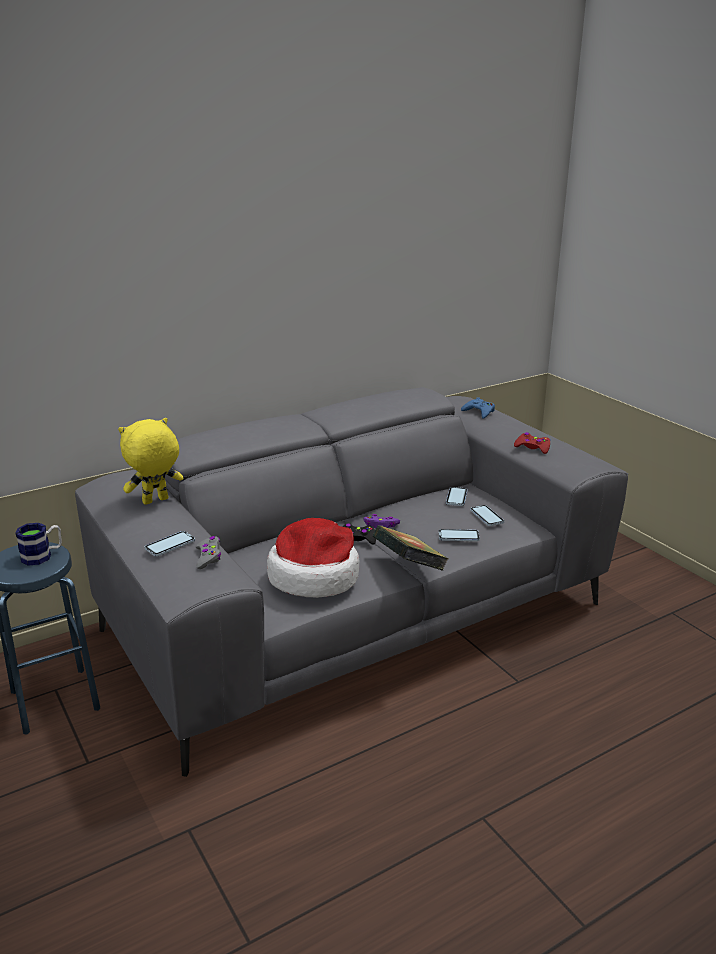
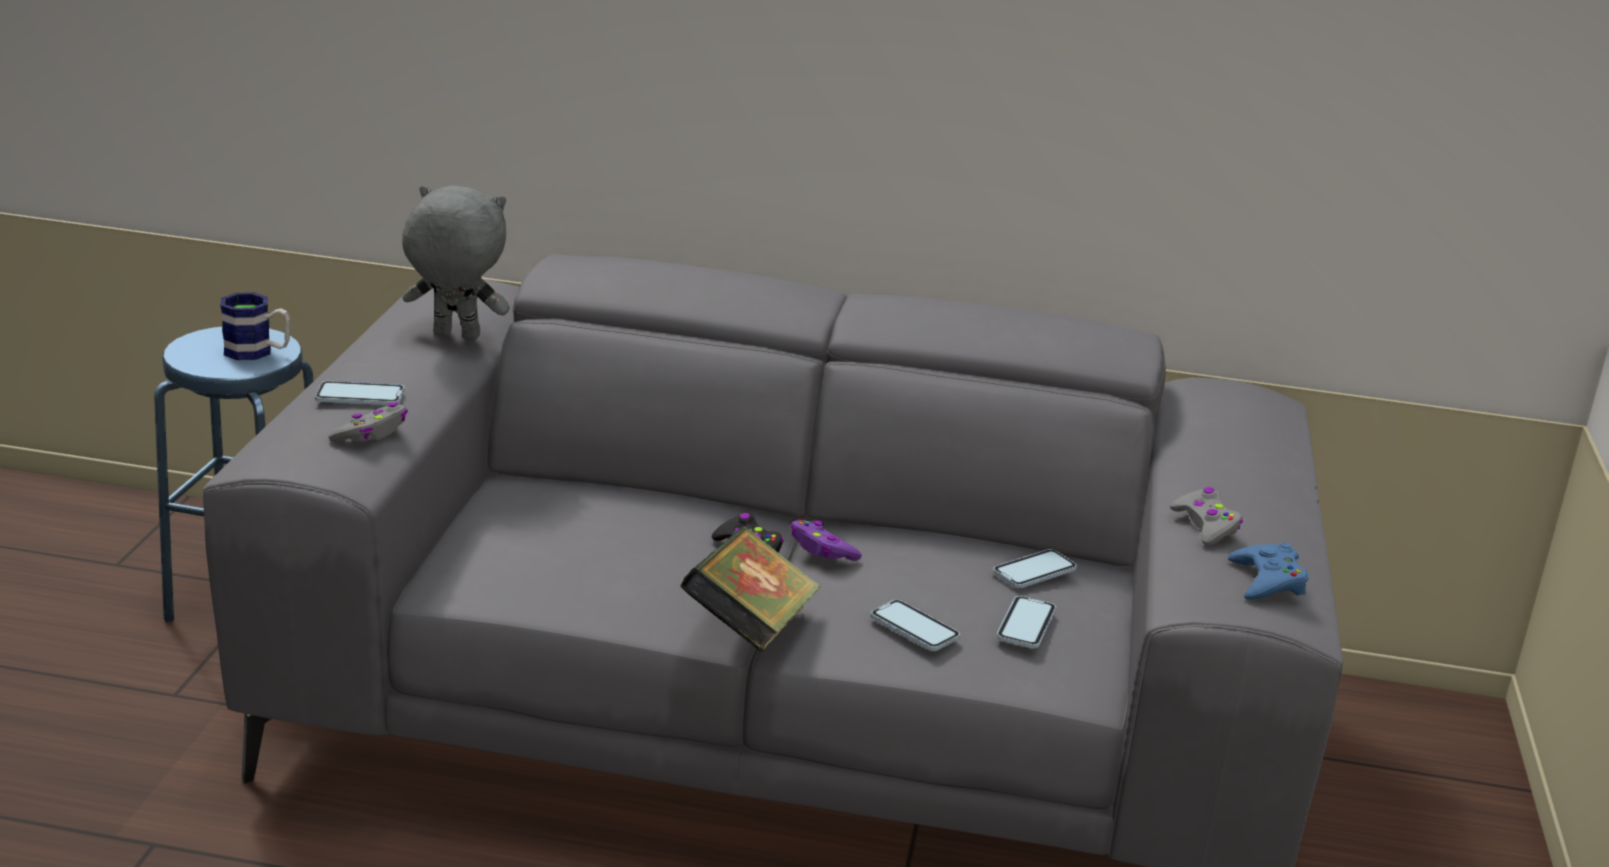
camera: 40 degrees right, 0 degrees up
yellow plush toy [118,418,183,505] -> grey plush toy [402,185,510,340]
hat [267,518,359,598] -> none
blue game controller [461,397,495,418] -> blue game controller moved to [1228,542,1309,600]
red game controller [514,432,550,454] -> grey game controller [1170,487,1243,546]

